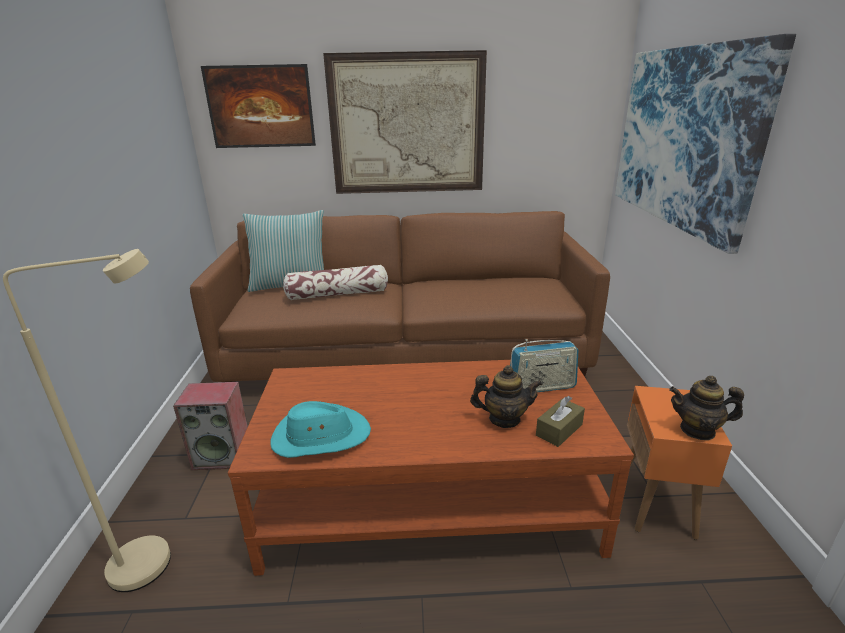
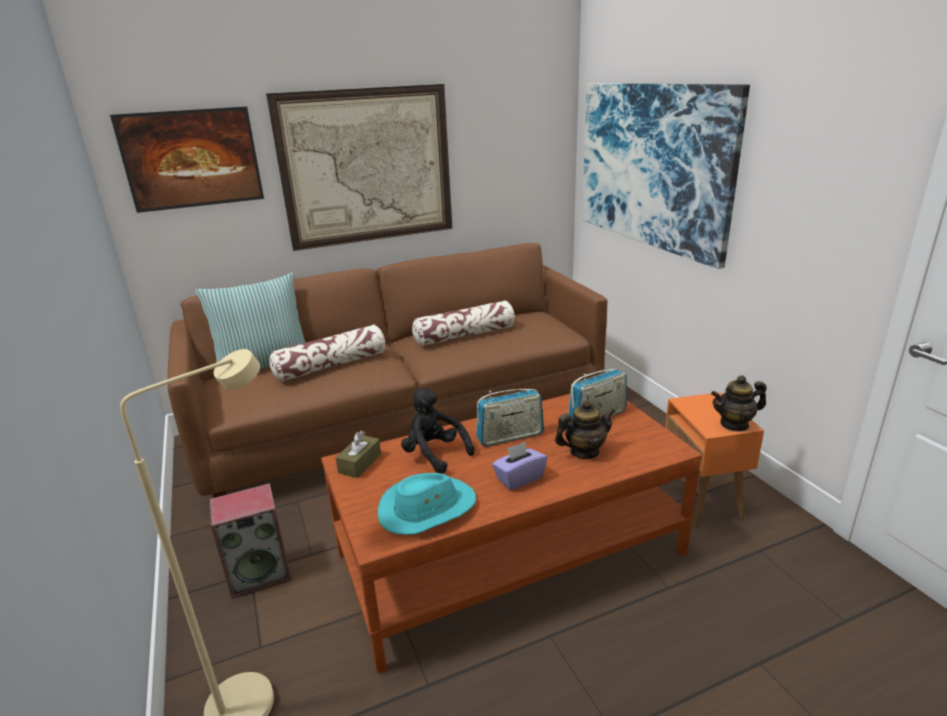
camera: 20 degrees left, 0 degrees up
brown tissue box [536,396,585,447] -> brown tissue box moved to [335,431,381,478]
none -> black plush toy [401,388,474,474]
none -> pillow [412,301,515,346]
none -> radio [476,389,544,447]
none -> purple tissue box [492,442,547,490]

